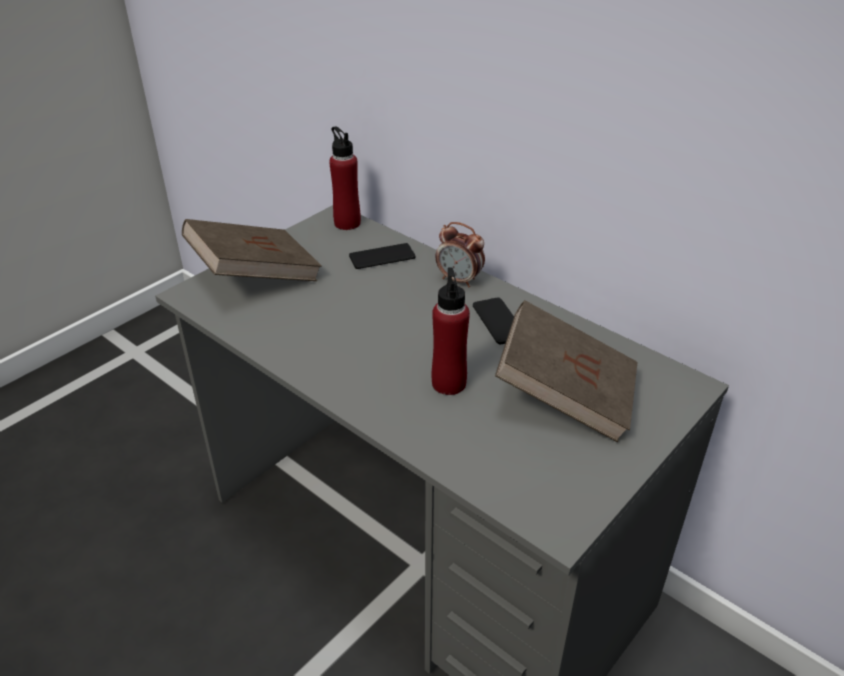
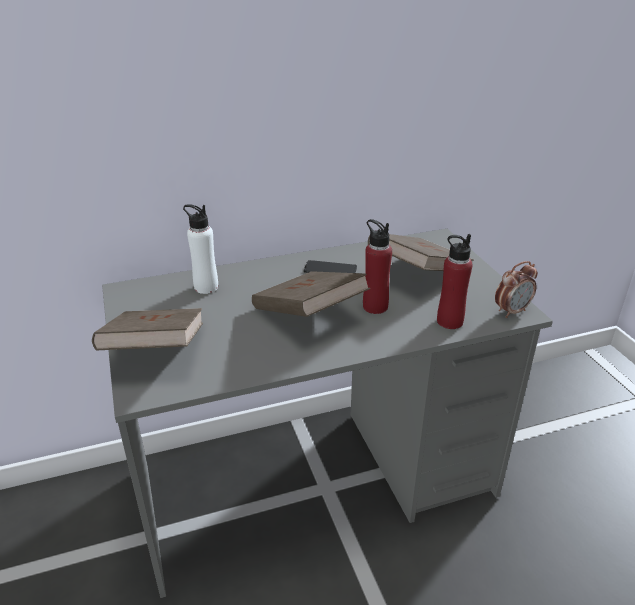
camera: 60 degrees left, 5 degrees down
red bottle [329,126,361,230] -> red bottle moved to [437,234,472,329]
phone [349,243,416,269] -> white bottle [183,204,218,294]
alarm clock [435,222,485,287] -> alarm clock moved to [495,261,538,318]
none -> brown book [252,271,370,317]

